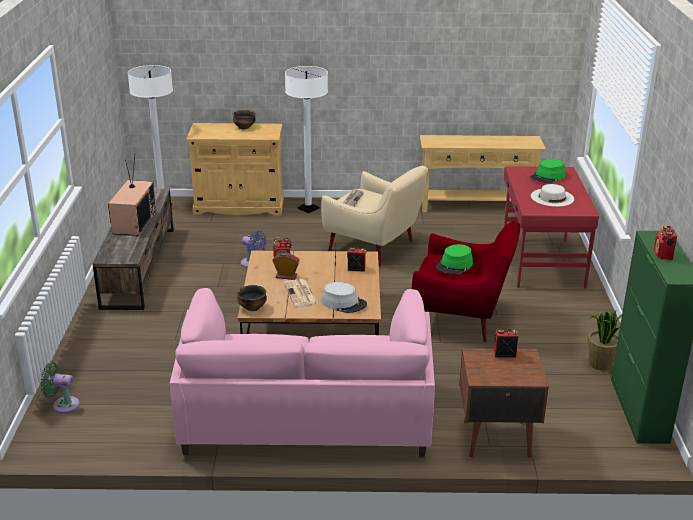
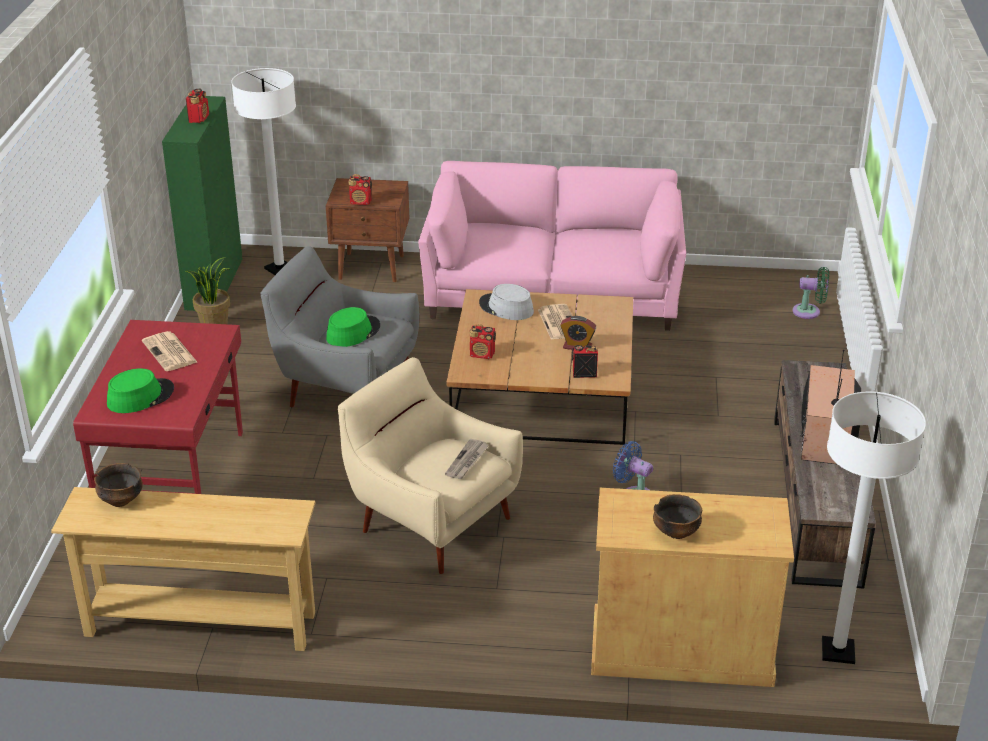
camera: 175 degrees left, 5 degrees up
bowl [237,285,267,311] -> bowl moved to [94,463,143,507]
white floor lamp [285,66,328,213] -> white floor lamp moved to [231,68,296,275]
red armchair [412,221,520,342] -> grey armchair [260,246,419,408]
white hat [531,184,574,207] -> newspaper [142,331,197,371]

